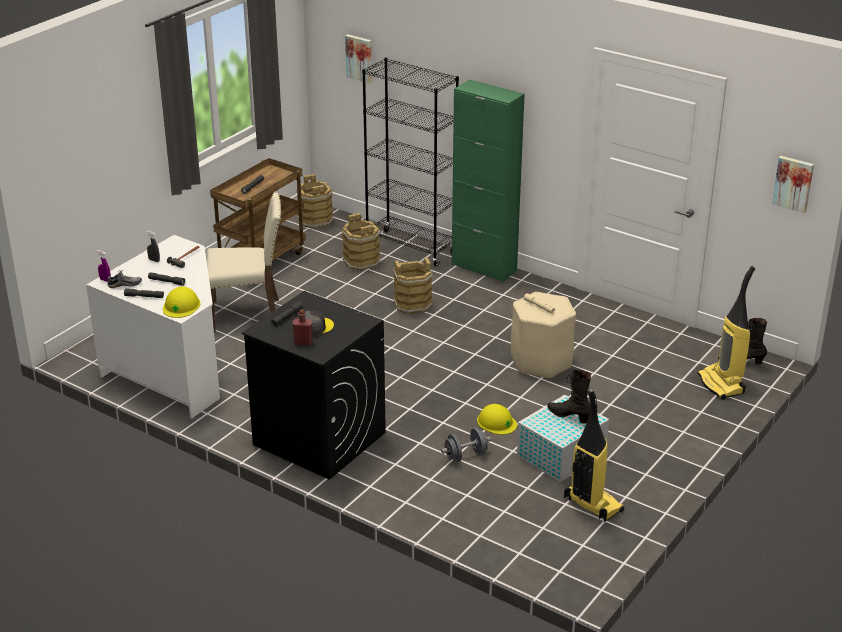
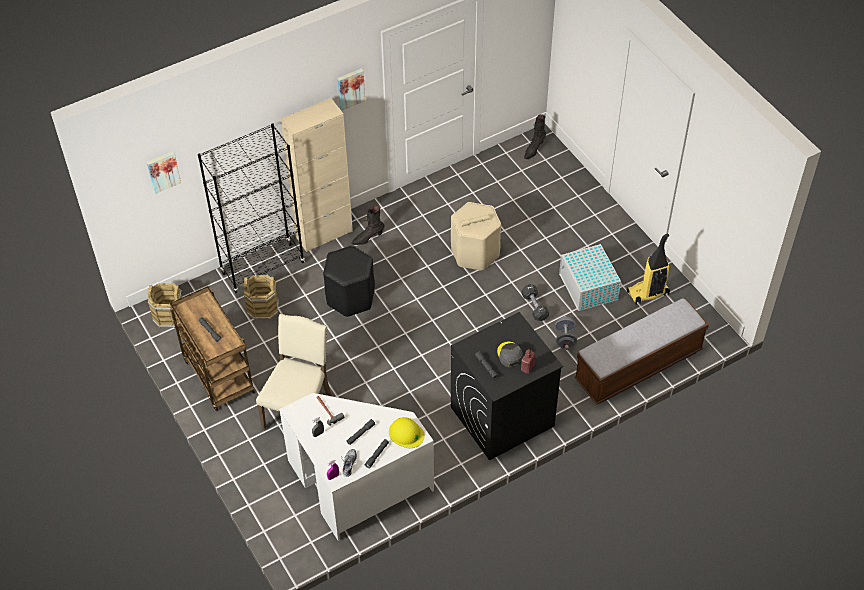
camera: 65 degrees left, 20 degrees up
brown bucket [393,257,433,314] -> black stool [323,245,375,317]
green cabinet [452,80,525,282] -> beige cabinet [280,98,353,252]
yellow hard hat [477,404,517,435] -> black dumbbell [522,284,549,321]
black boot [547,370,591,424] -> black boot moved to [351,206,385,245]
vacuum cleaner [698,266,755,400] -> none
picture [772,156,814,213] -> picture moved to [337,68,365,111]
none -> bench [574,298,709,405]

